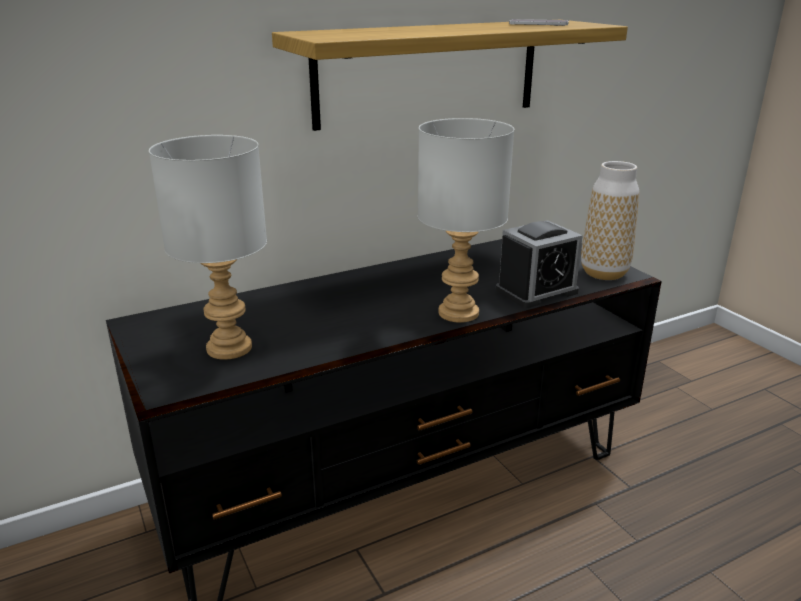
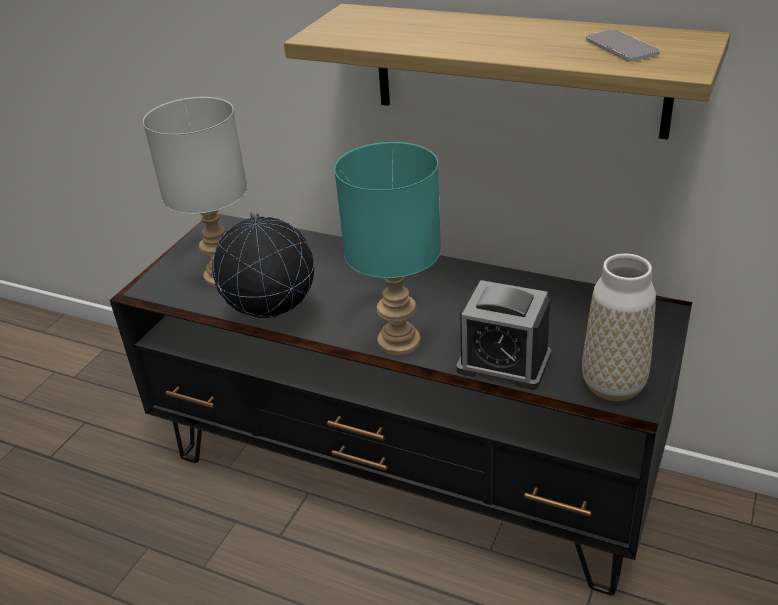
camera: 55 degrees right, 10 degrees up
grey table lamp [418,118,514,323] -> turquoise table lamp [334,142,441,356]
none -> globe [212,211,314,319]

